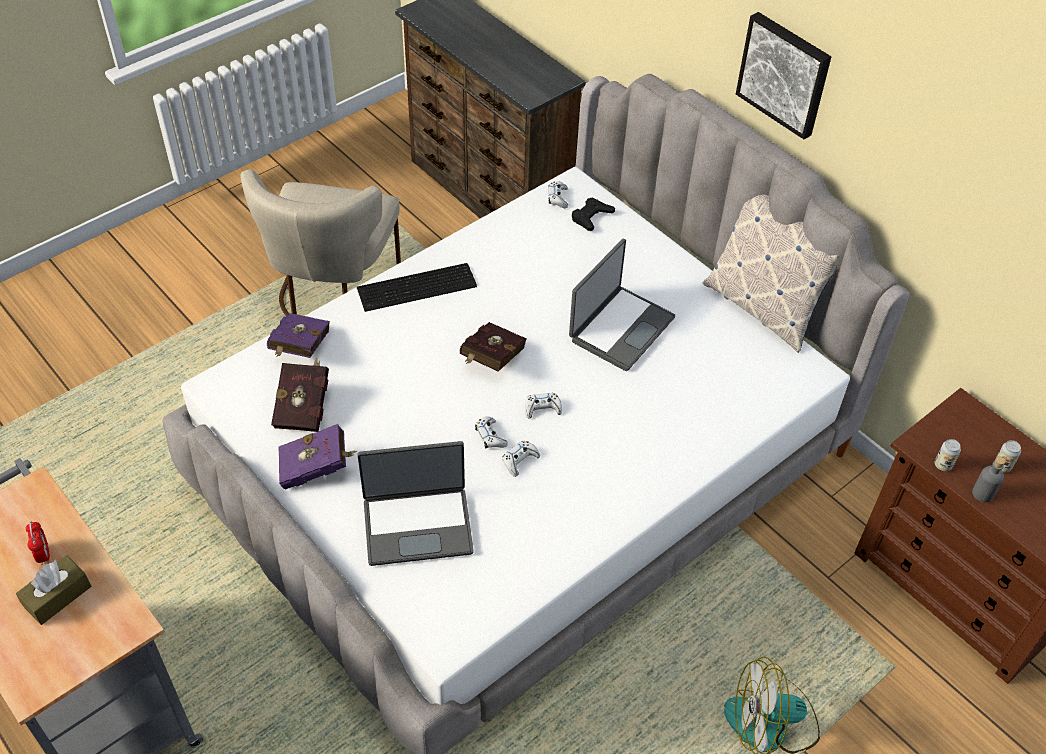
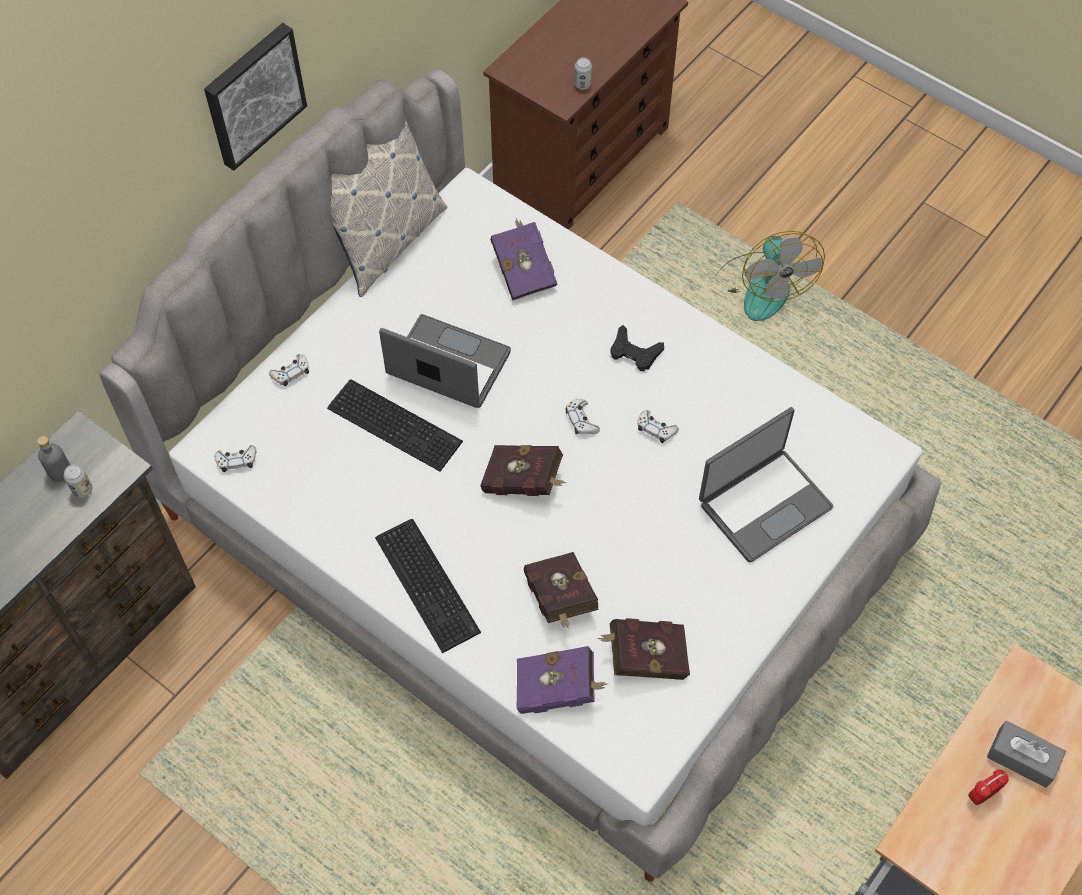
camera: 100 degrees left, 10 degrees up
brown tissue box [16,555,91,625] -> grey tissue box [987,721,1066,788]
beige chair [240,170,401,316] -> none
purple book [278,424,357,490] -> purple book moved to [490,218,557,301]
laptop [357,441,474,566] -> laptop turned 75 degrees clockwise [699,407,834,562]
white game controller [475,417,508,448] -> white game controller moved to [269,354,309,387]
black game controller [572,197,615,231] -> black game controller moved to [610,325,664,371]
grey bottle [972,456,1006,503] -> grey bottle moved to [37,436,70,482]
can [995,440,1021,473] -> can moved to [64,464,92,498]
none -> keyboard [327,379,463,472]
none -> red book [524,552,599,629]

